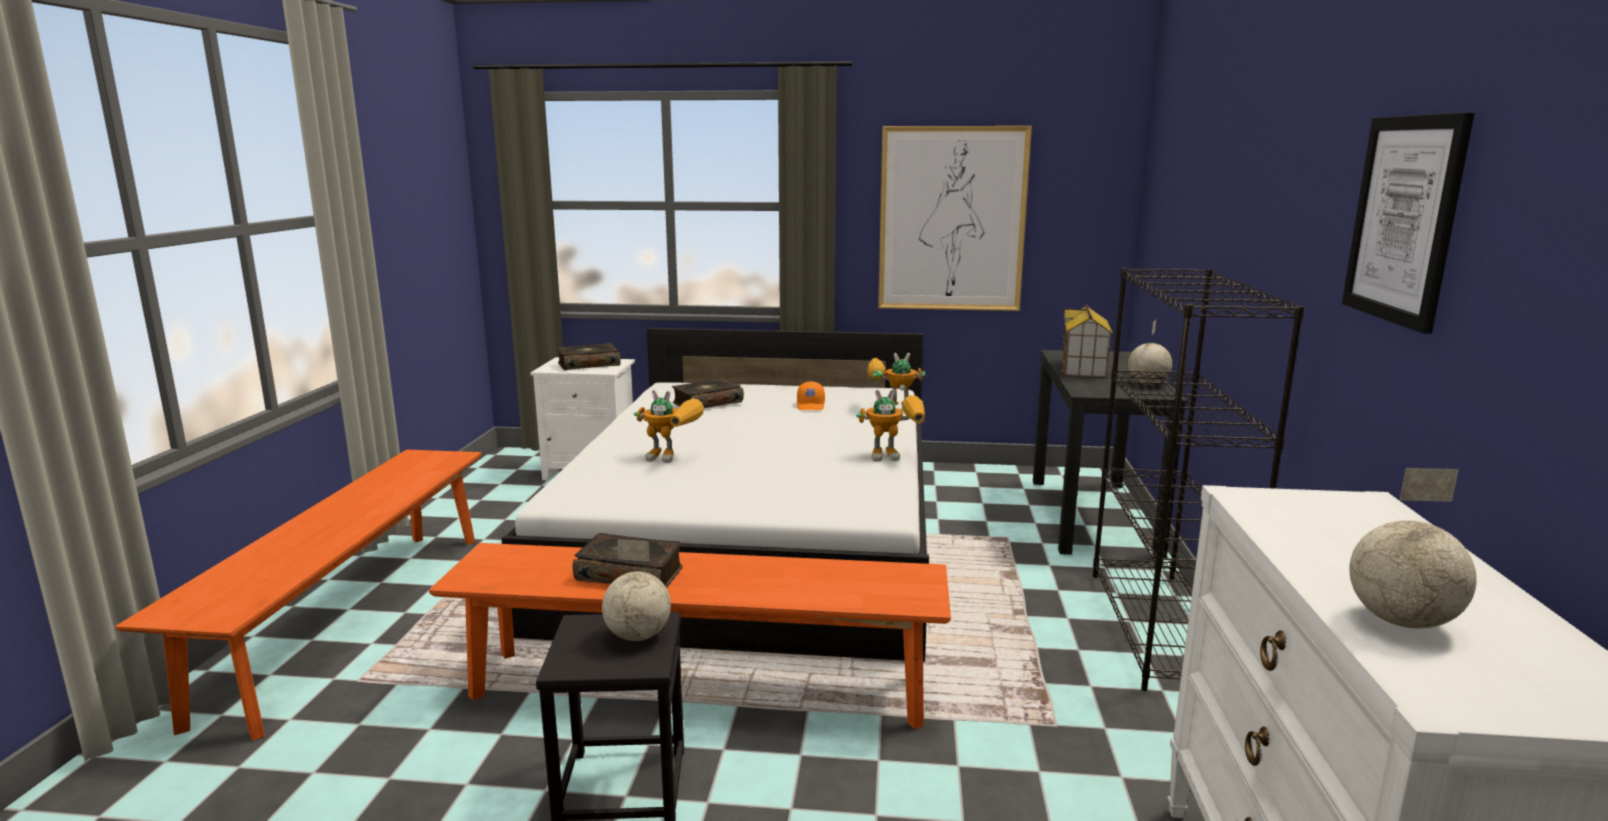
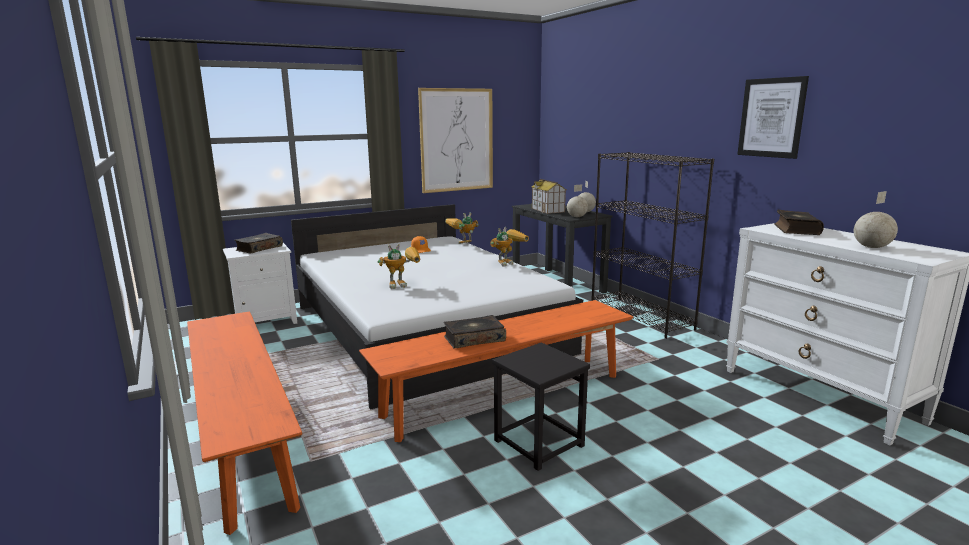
camera: 35 degrees left, 0 degrees up
globe [602,539,671,641] -> globe moved to [567,184,588,217]
book [672,377,744,408] -> book moved to [774,210,824,235]

